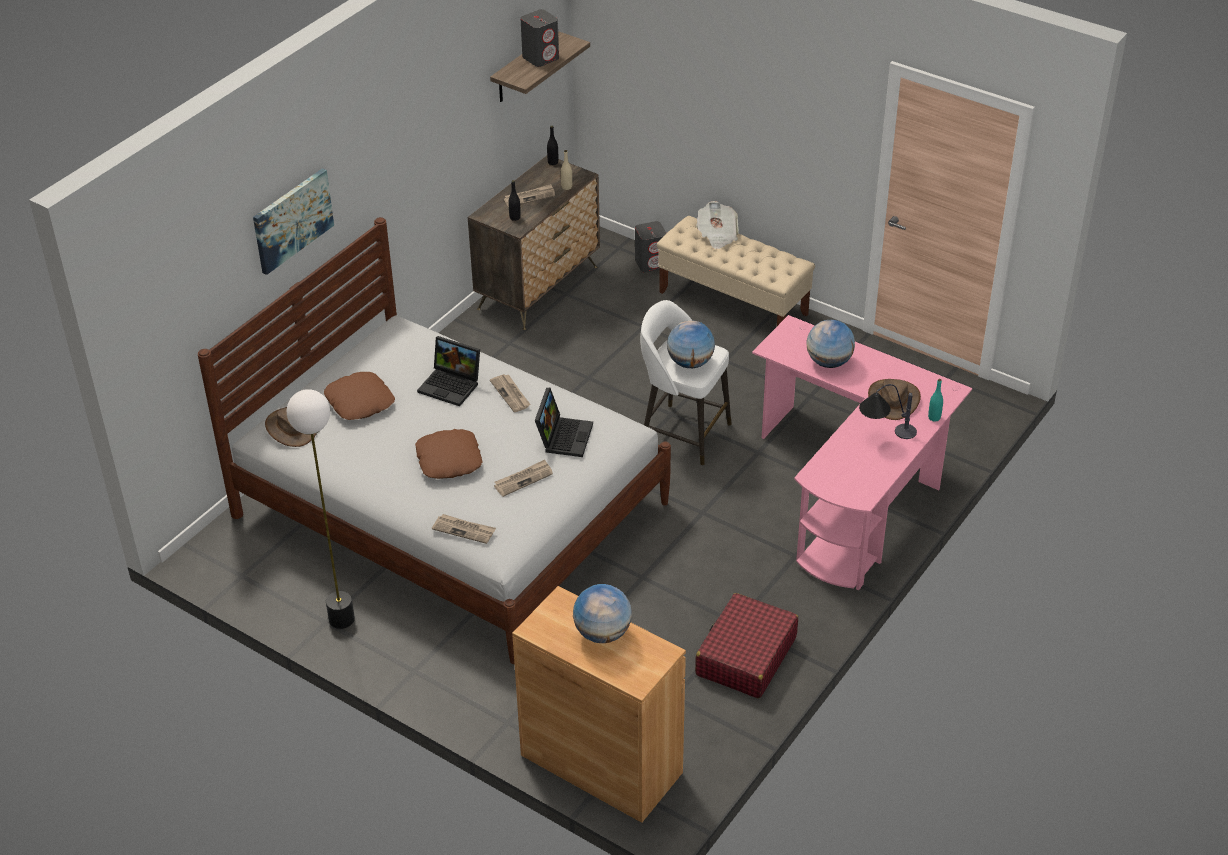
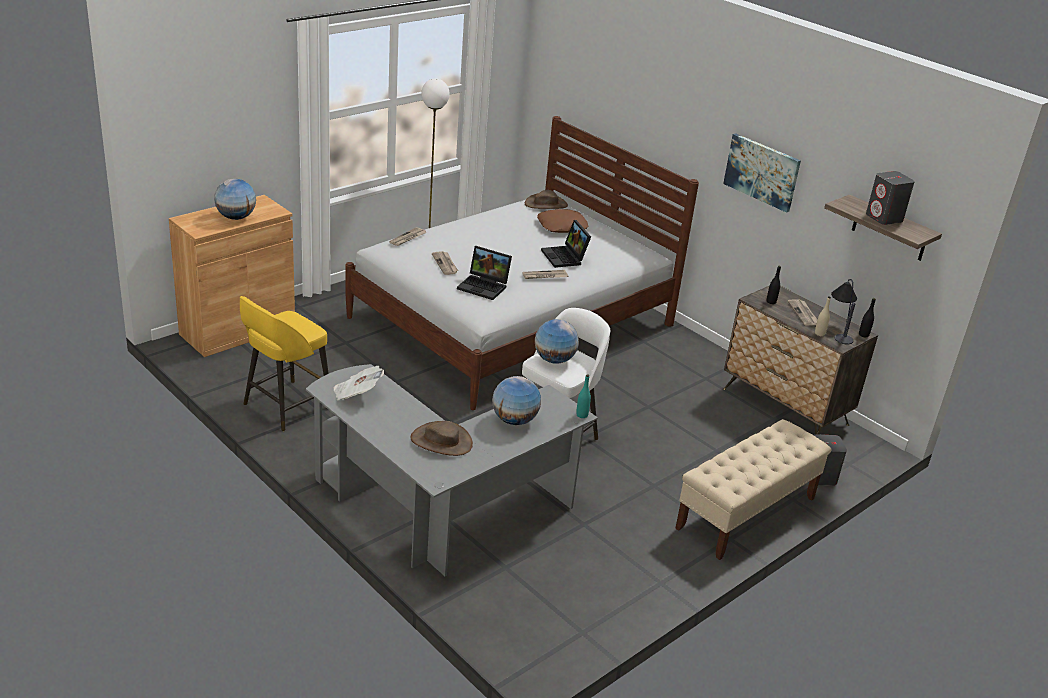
camera: 100 degrees right, 10 degrees down
picture [253,168,334,275] -> picture moved to [723,133,801,213]
brown pillow [415,429,483,479] -> none
laptop [417,336,480,406] -> laptop turned 60 degrees counterclockwise [541,220,591,268]
red suitcase [695,593,798,698] -> yellow stool [240,296,329,431]
newspaper [696,201,739,249] -> newspaper moved to [334,366,384,401]
pink desk [752,315,972,590] -> grey desk [306,364,598,576]
table lamp [859,384,917,439] -> table lamp moved to [831,279,857,345]
turquoise bottle [928,379,943,422] -> turquoise bottle moved to [576,374,591,418]

